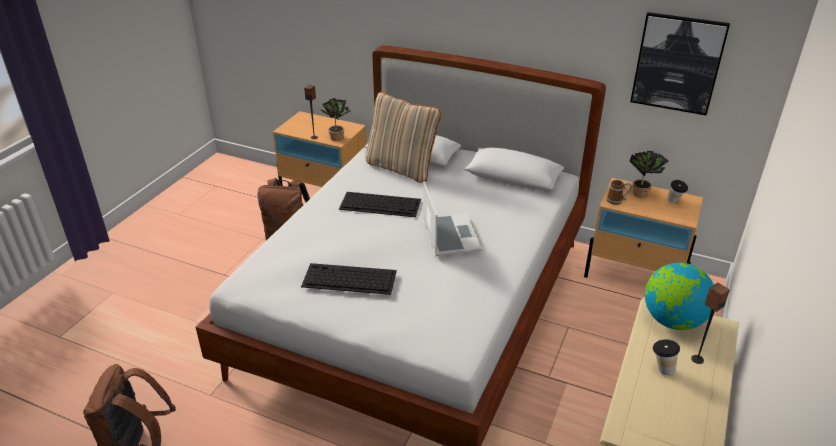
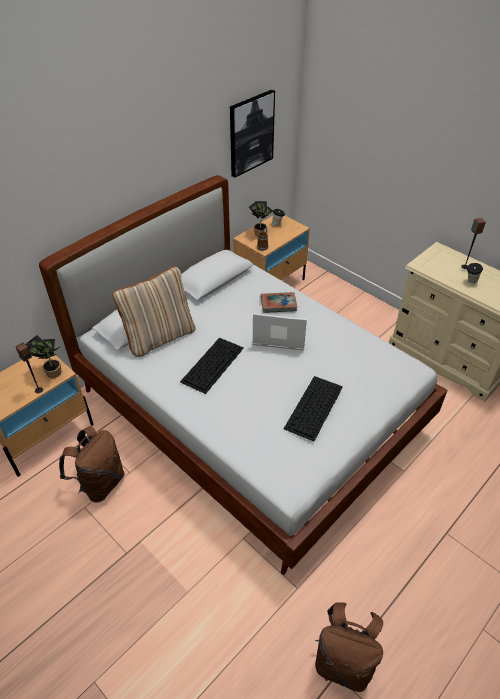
camera: 70 degrees left, 10 degrees up
globe [645,263,714,330] -> none
none -> book [261,292,298,313]

